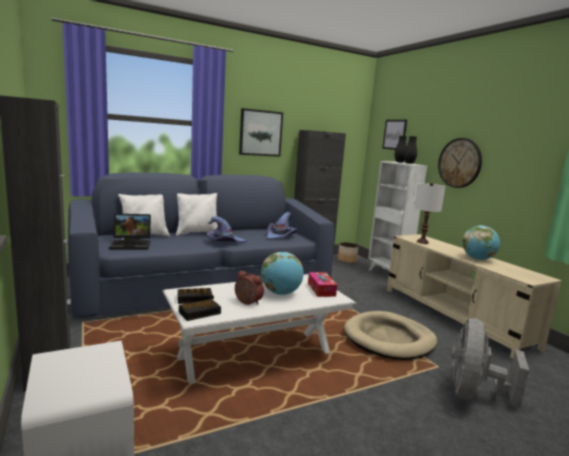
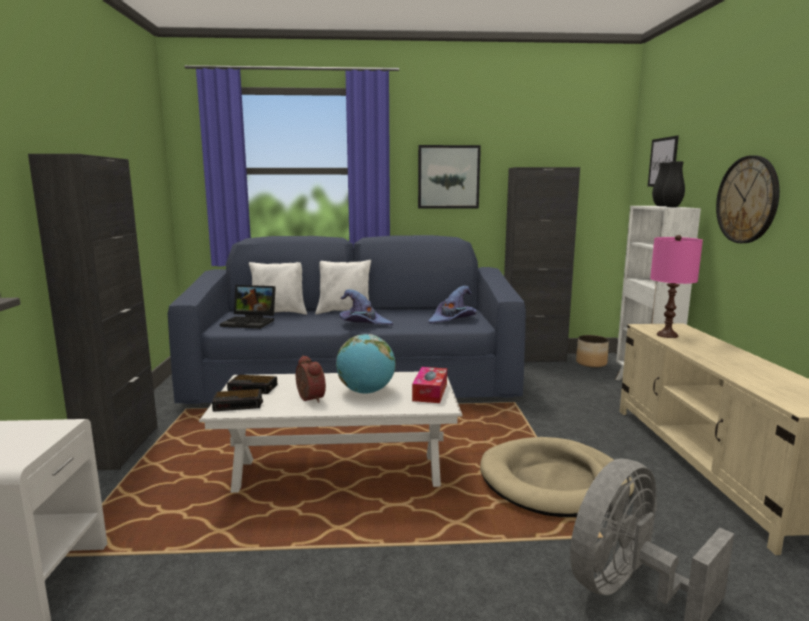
camera: 25 degrees right, 0 degrees up
white table lamp [415,183,445,244] -> pink table lamp [650,235,703,338]
globe [462,225,500,260] -> none

